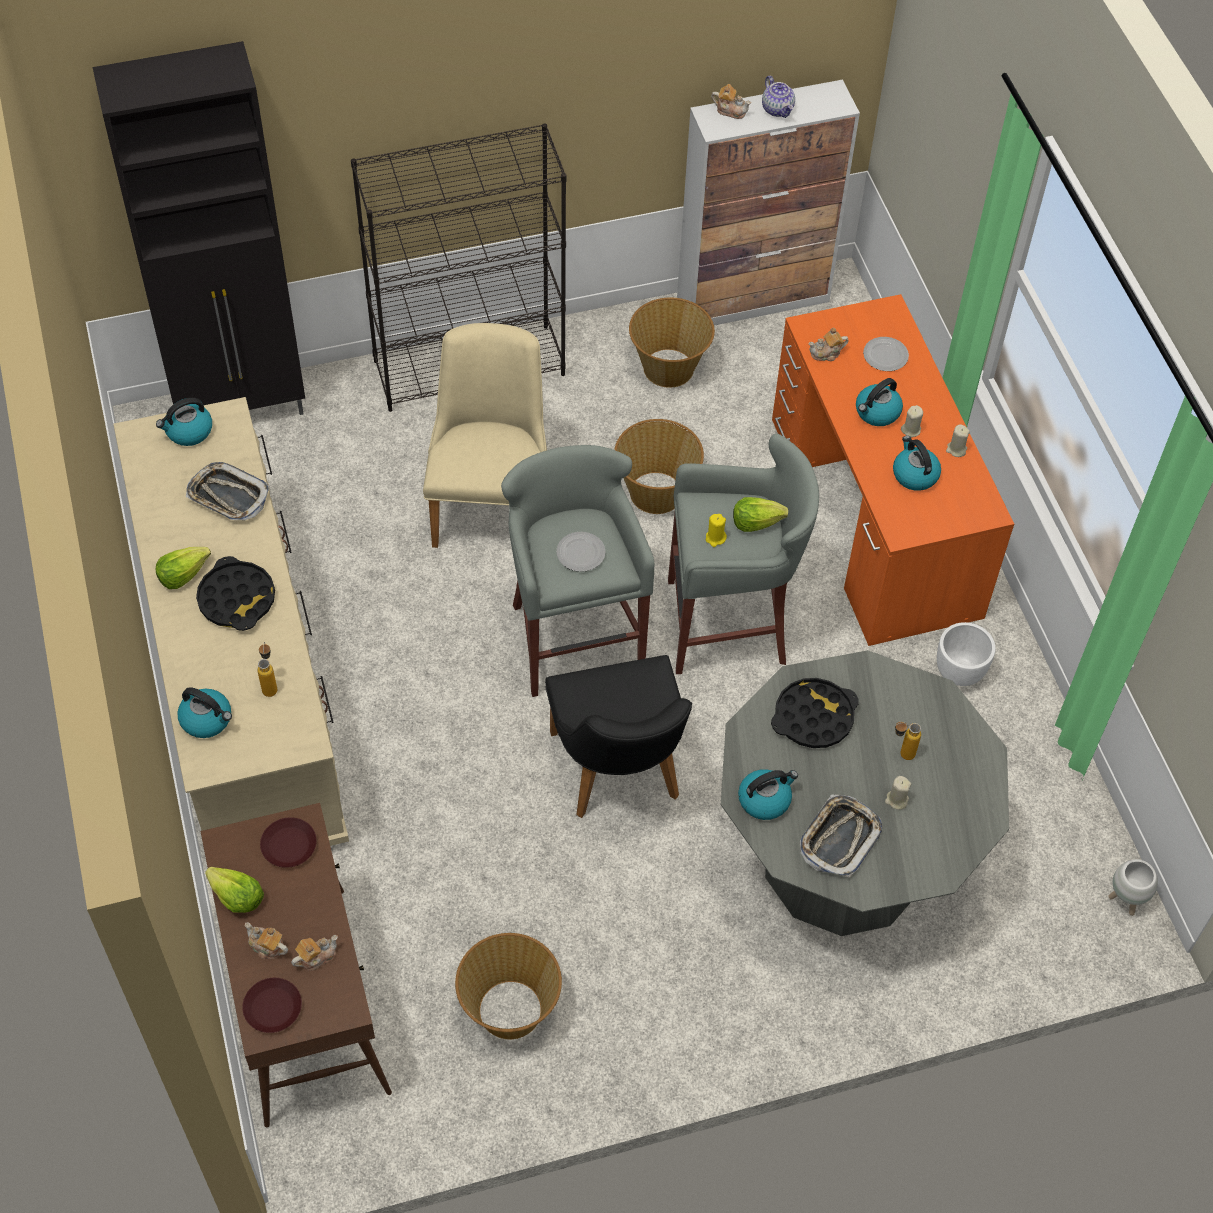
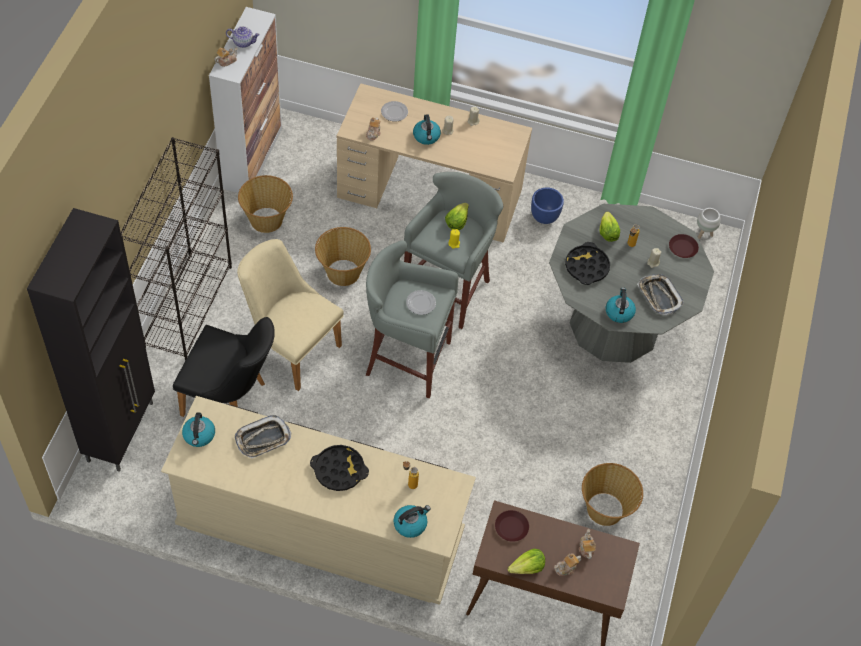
camera: 60 degrees left, 0 degrees up
lettuce [156,547,211,589] -> lettuce moved to [600,211,620,242]
brown plate [242,978,302,1033] -> brown plate moved to [669,234,699,258]
black chair [545,655,692,818] -> black chair moved to [173,317,275,417]
orange desk [772,294,1014,646] -> beige desk [337,83,532,243]
kettle [893,436,941,491] -> none
white planter [937,622,995,686] -> blue planter [531,187,564,224]

